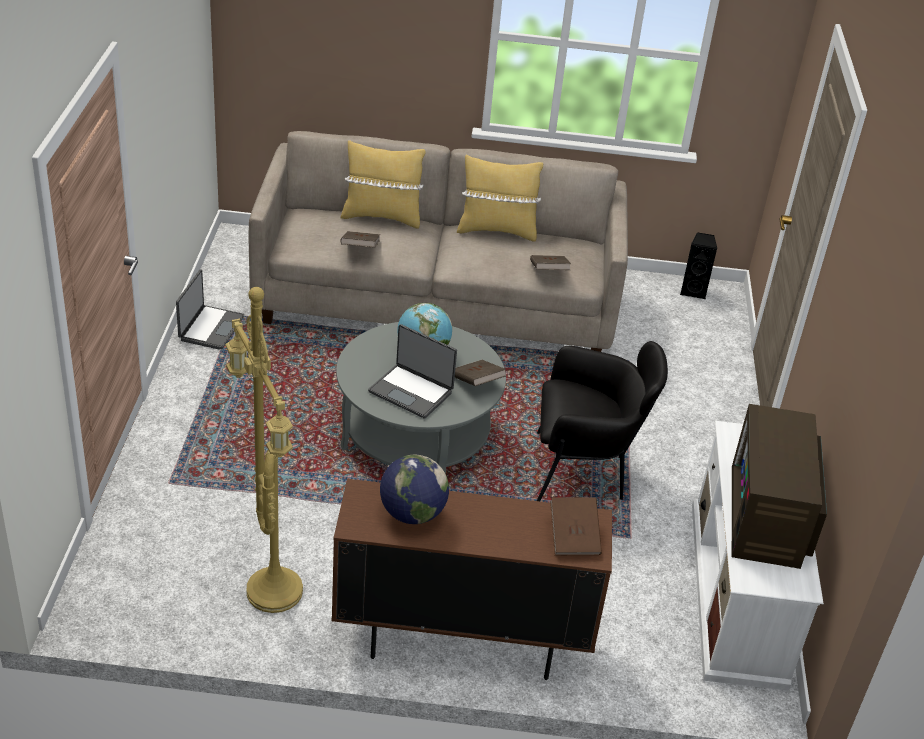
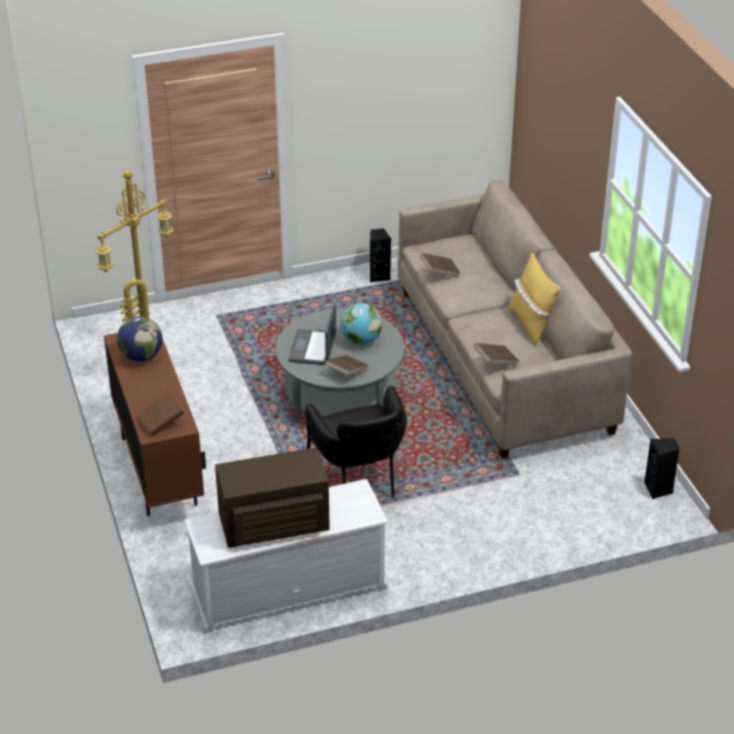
camera: 70 degrees right, 0 degrees up
laptop [176,269,244,350] -> black speaker [370,228,391,282]
yellow pillow [341,140,426,228] -> none

